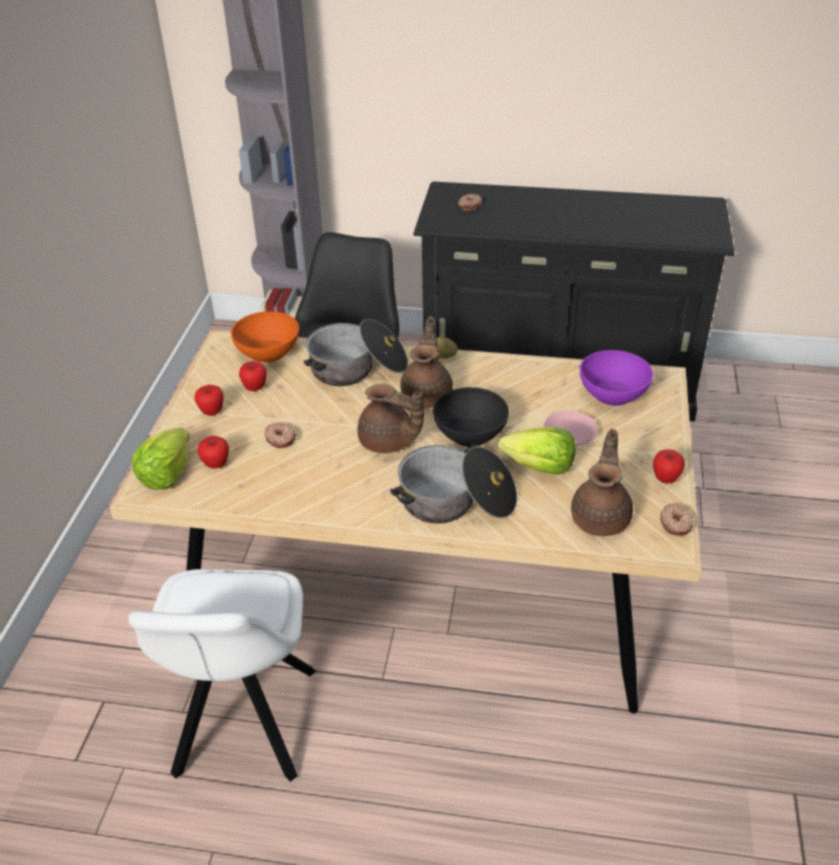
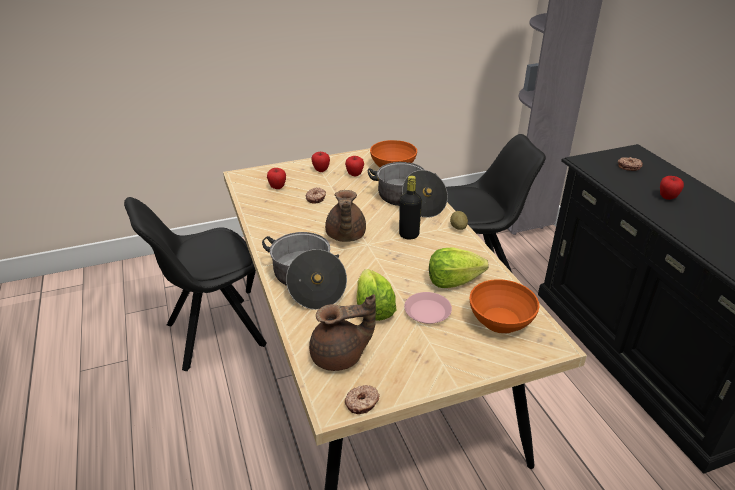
camera: 60 degrees right, 5 degrees down
white chair [128,569,316,782] -> black chair [124,197,267,371]
lettuce [132,428,190,490] -> lettuce moved to [429,248,489,288]
brown teapot [400,316,453,408] -> black bottle [399,176,422,239]
black bowl [433,387,509,447] -> none
purple bowl [580,350,653,406] -> orange bowl [470,279,539,334]
apple [653,449,685,483] -> apple moved to [660,176,684,200]

